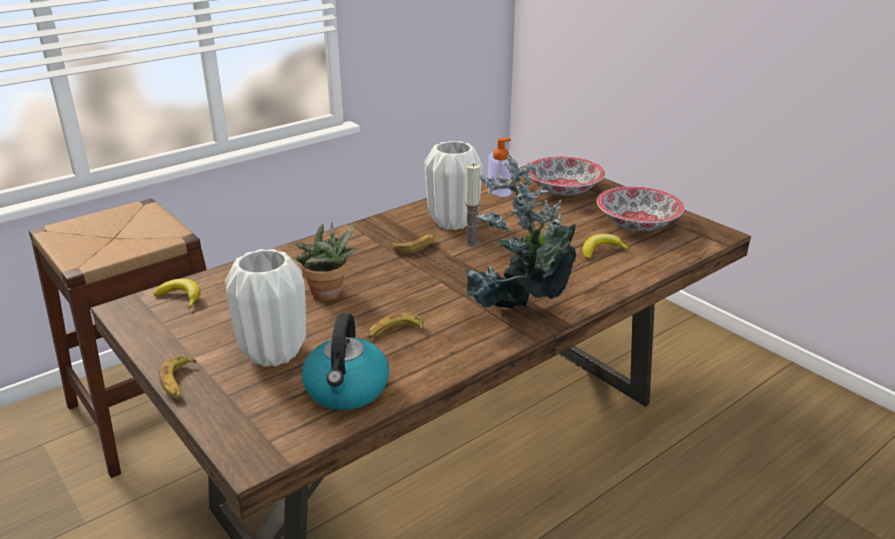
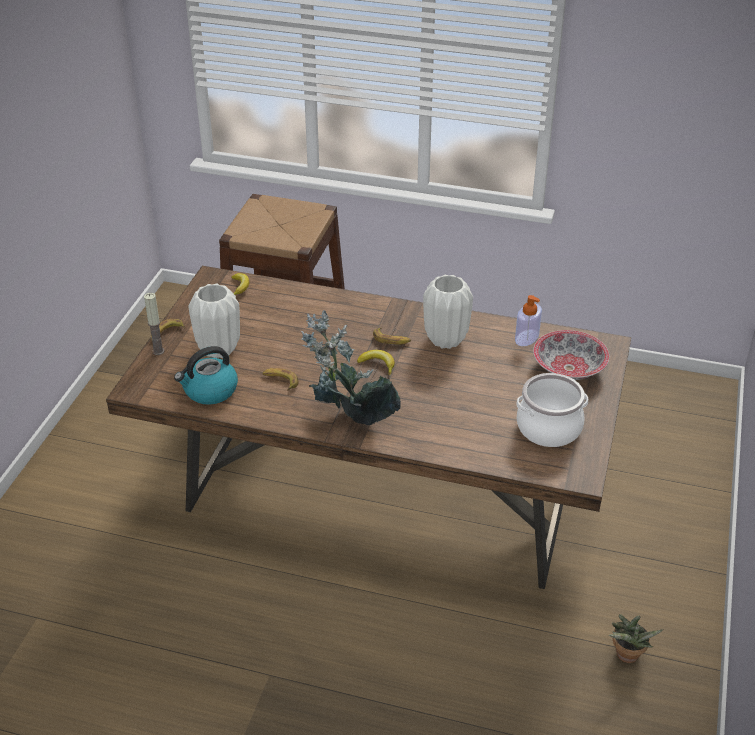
camera: 55 degrees right, 10 degrees up
potted plant [295,222,357,301] -> potted plant moved to [609,614,663,663]
candle [465,163,480,247] -> candle moved to [144,293,164,355]
banana [582,234,630,260] -> banana moved to [357,350,395,375]
bowl [597,186,684,231] -> cooking pot [516,373,588,447]

